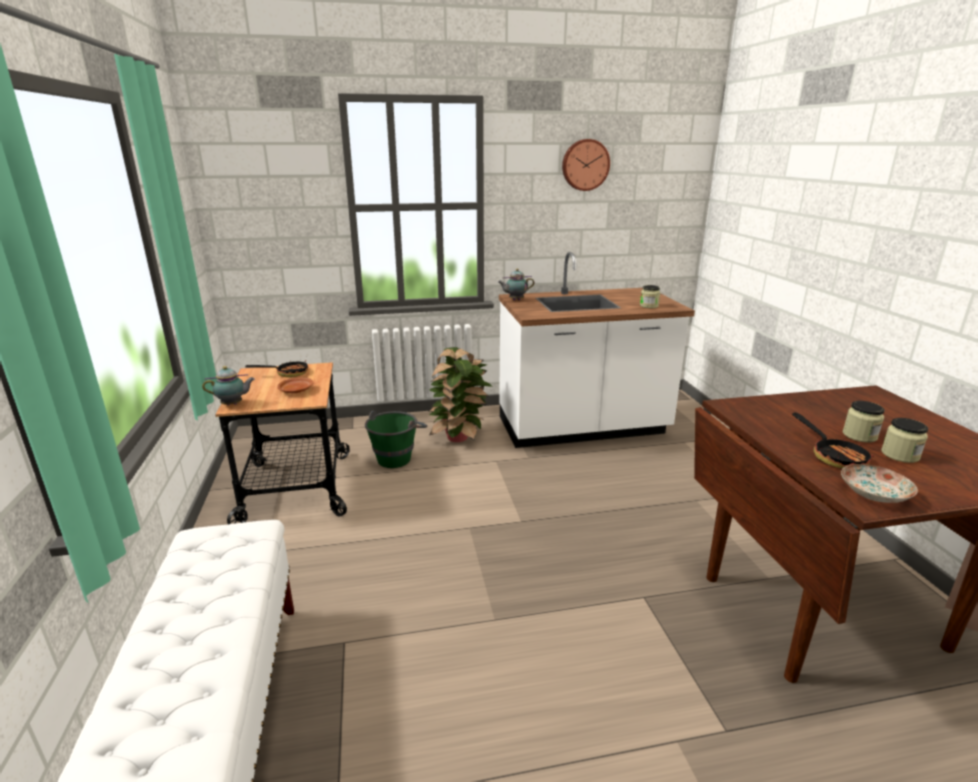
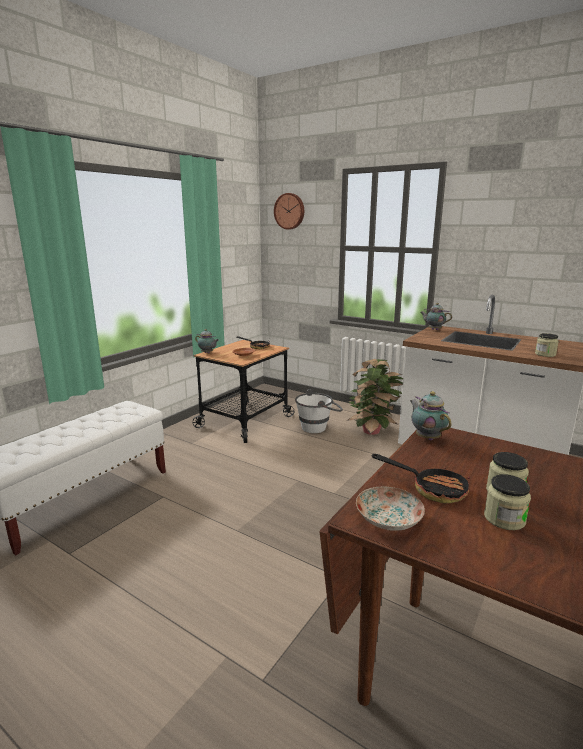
camera: 45 degrees right, 5 degrees down
green bucket [365,411,428,468] -> white bucket [295,389,343,433]
wall clock [562,139,610,191] -> wall clock moved to [274,193,304,229]
frying pan [792,413,874,468] -> frying pan turned 90 degrees counterclockwise [371,454,470,503]
none -> teapot [410,391,452,440]

